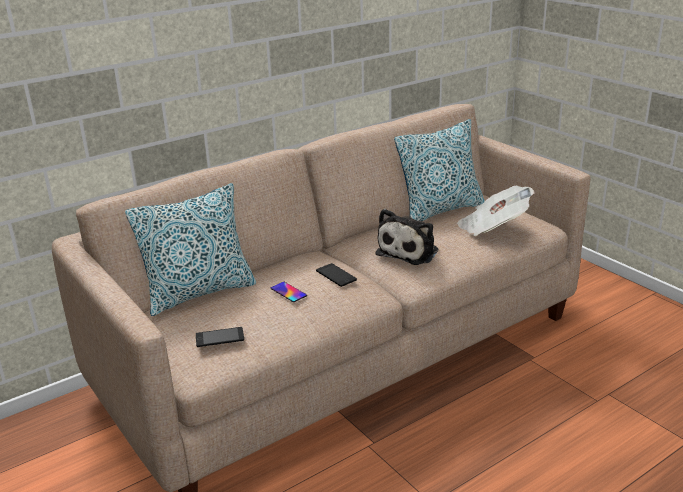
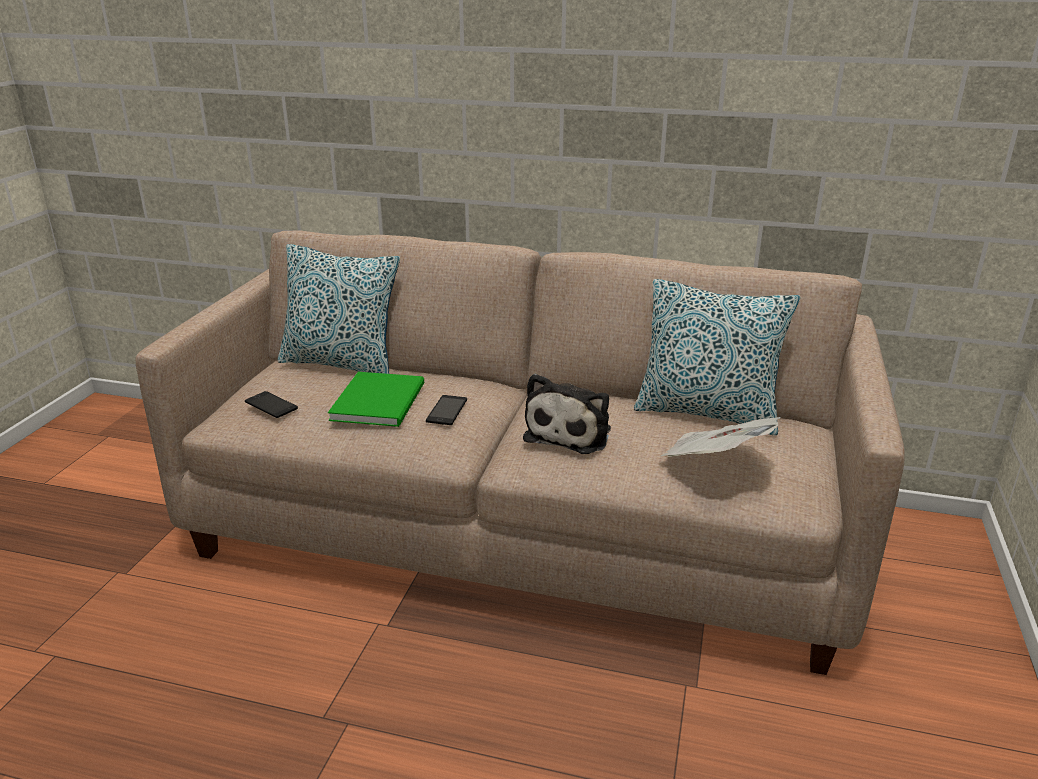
camera: 50 degrees right, 0 degrees up
phone [271,282,307,302] -> green book [328,372,424,427]
plush toy [376,209,438,265] -> plush toy turned 60 degrees counterclockwise [523,373,611,454]

